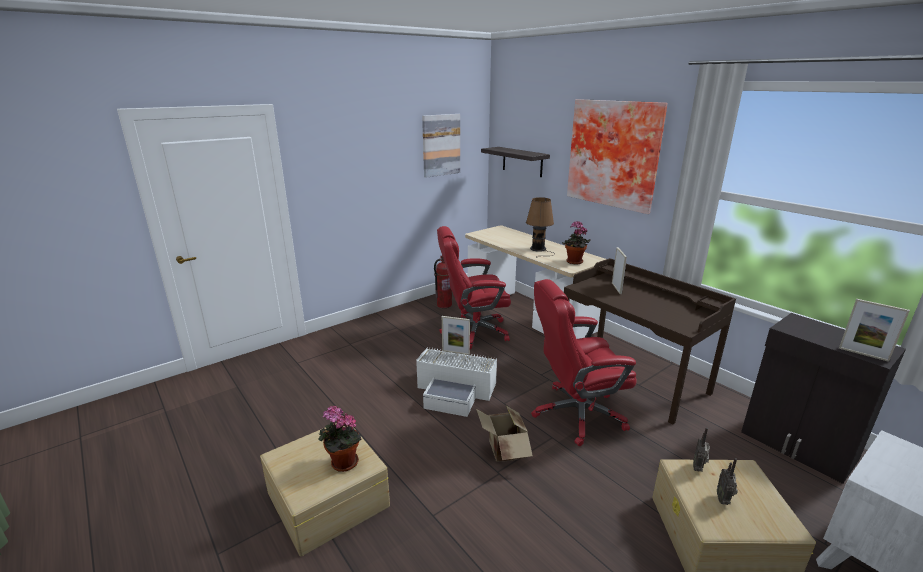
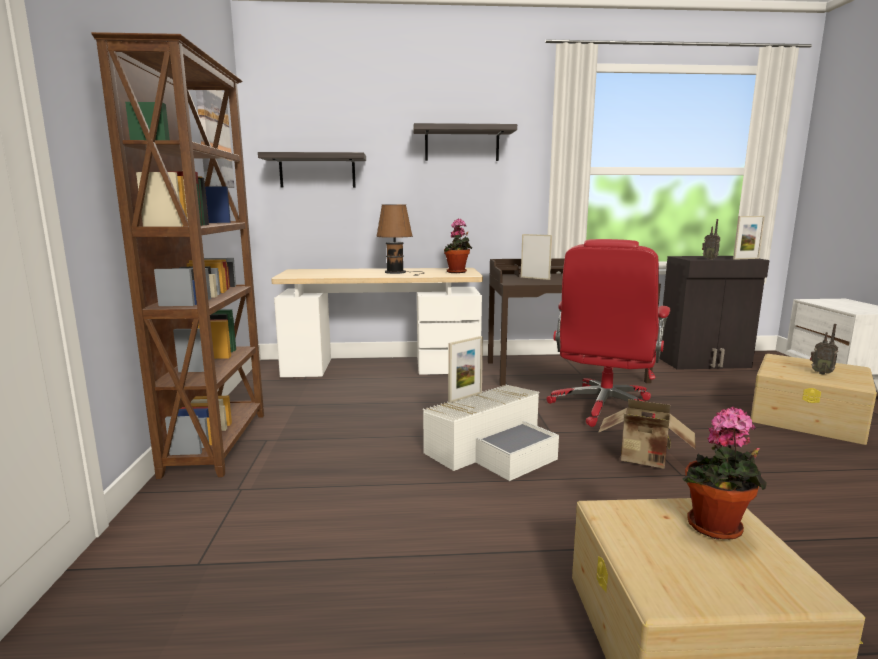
camera: 55 degrees left, 10 degrees down
fire extinguisher [434,256,452,308] -> none
red office chair [437,226,511,349] -> none
picture [567,99,668,214] -> shelf [413,123,517,161]
radio [693,427,710,472] -> radio moved to [702,219,720,260]
none -> brown bookcase [91,32,264,479]

